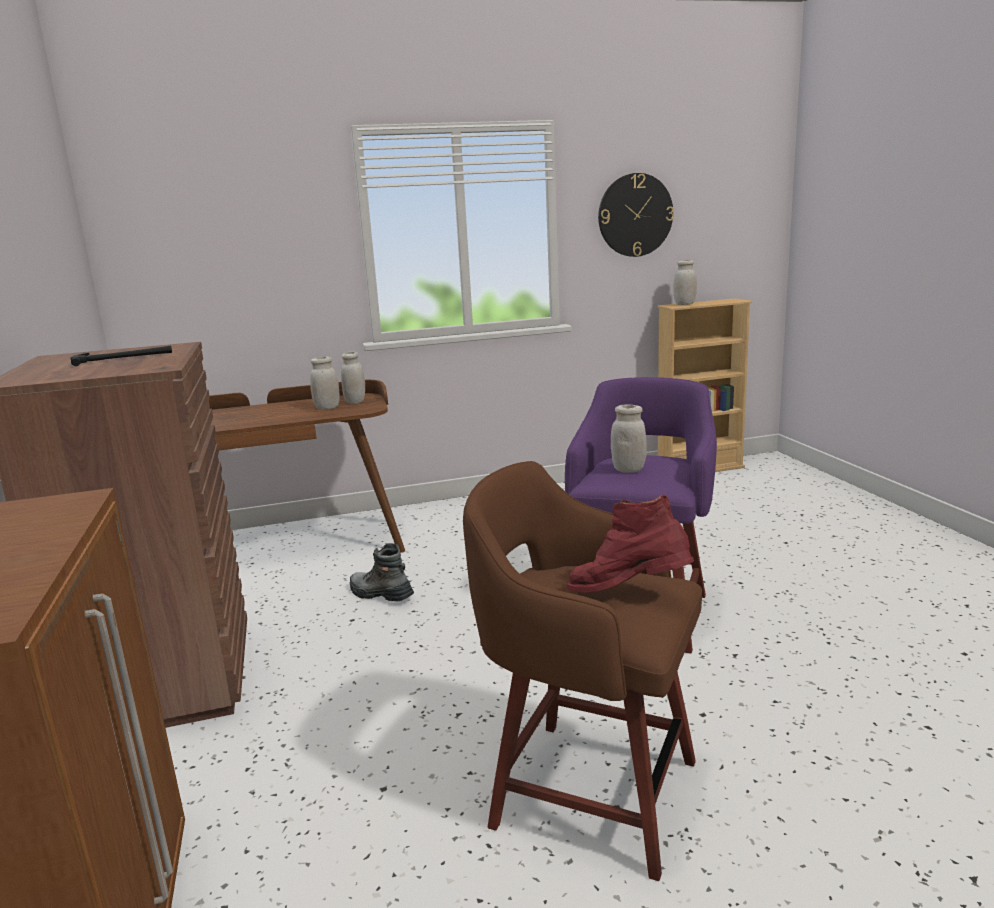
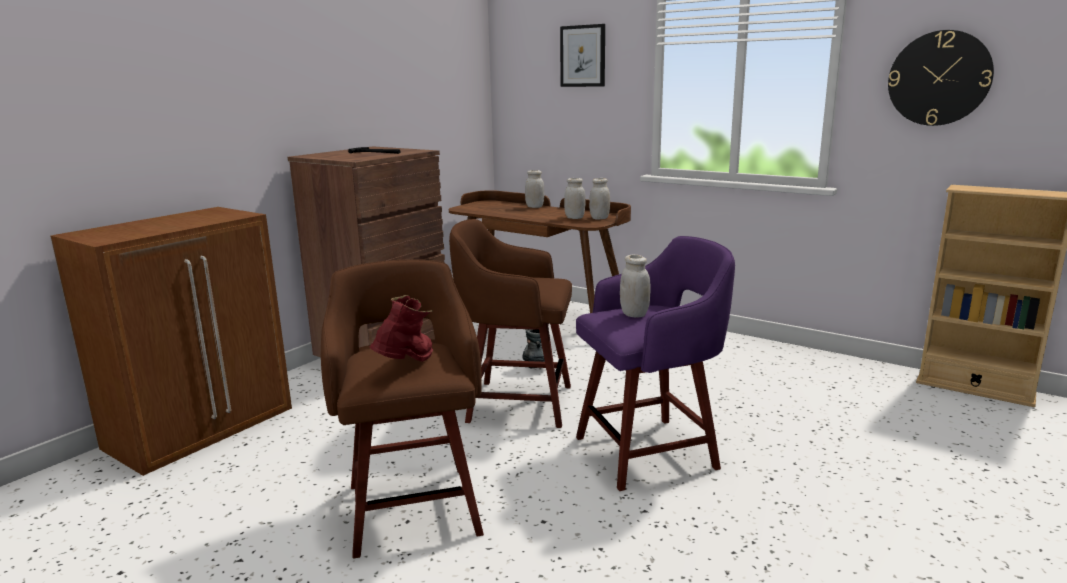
camera: 50 degrees right, 0 degrees up
red boot [567,494,694,593] -> red boot turned 45 degrees clockwise [370,295,433,362]
white jar [673,260,697,305] -> white jar moved to [525,170,544,208]
none -> brown stool [449,219,572,428]
none -> picture [560,24,605,87]

